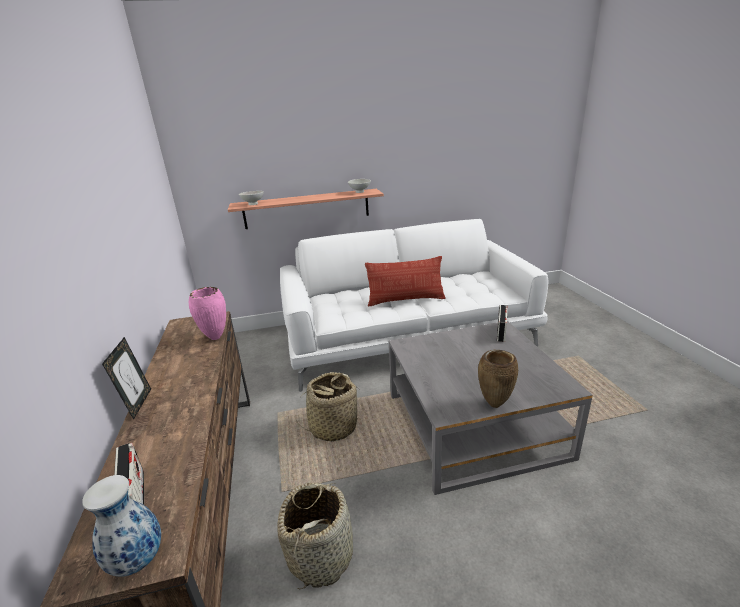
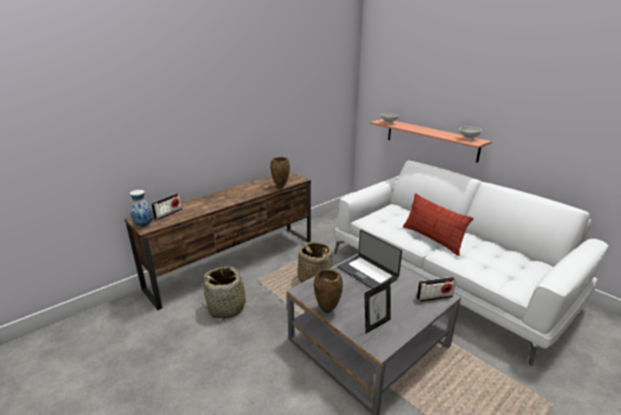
camera: 60 degrees right, 0 degrees up
picture frame [102,337,151,420] -> picture frame moved to [364,281,390,333]
pink vase [189,287,226,340] -> brown vase [270,157,290,188]
none -> laptop [338,230,402,289]

